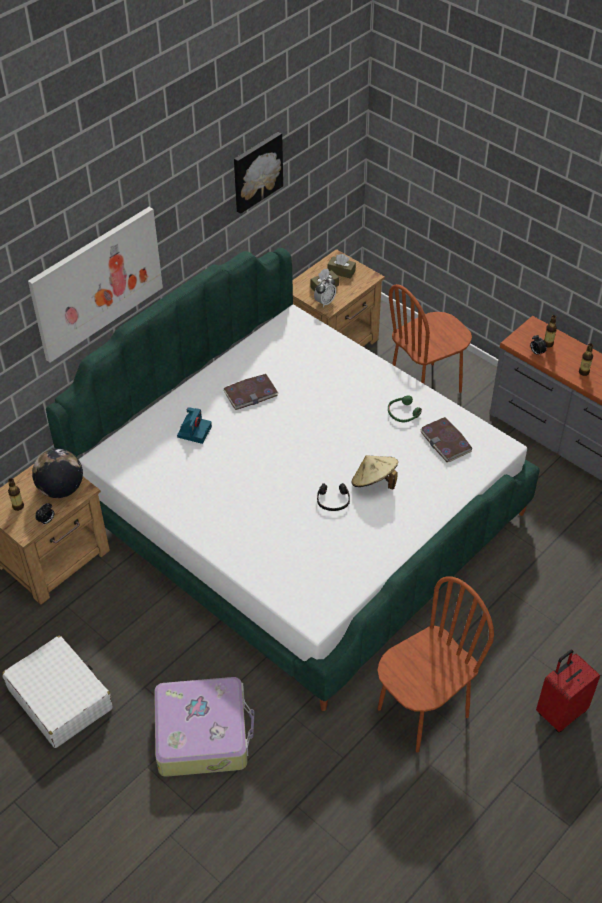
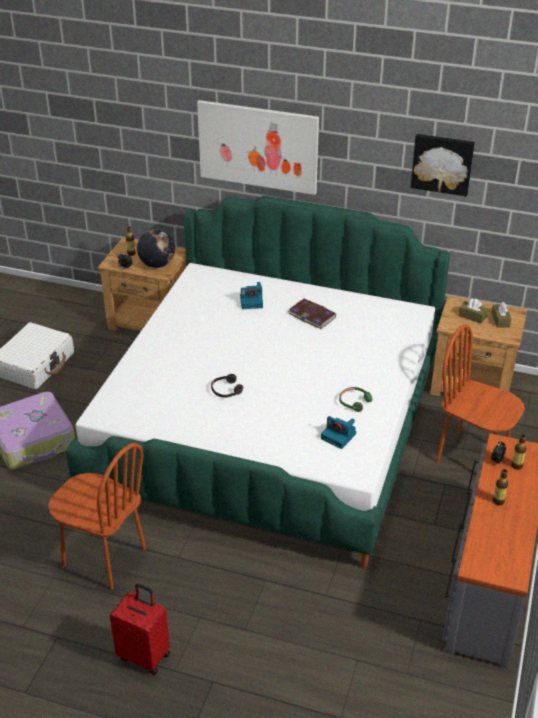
camera: 65 degrees right, 10 degrees down
alarm clock [314,277,336,307] -> none
beige hat [352,455,398,490] -> none
book [420,417,472,462] -> camera [321,416,356,449]

